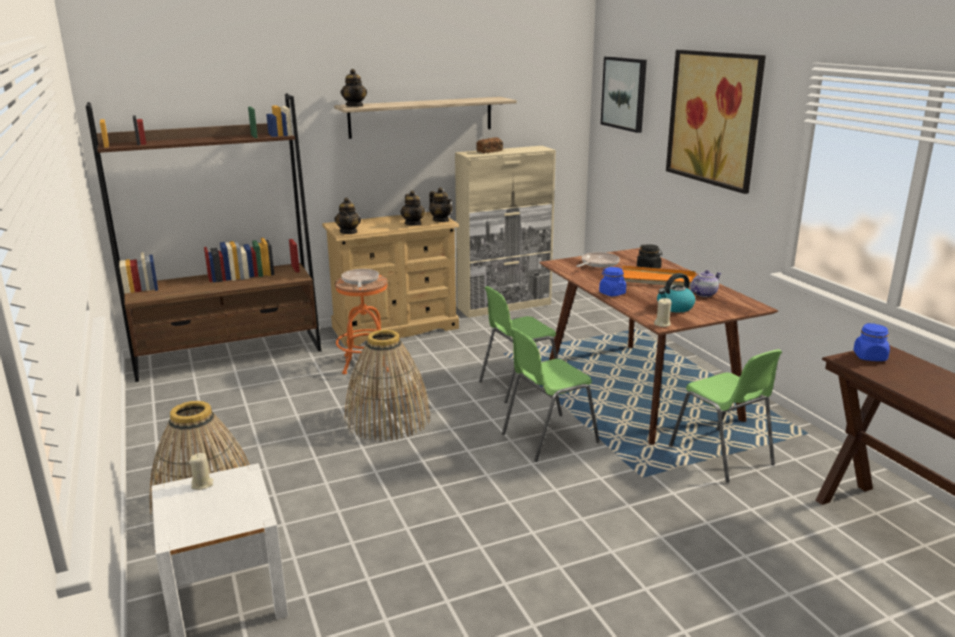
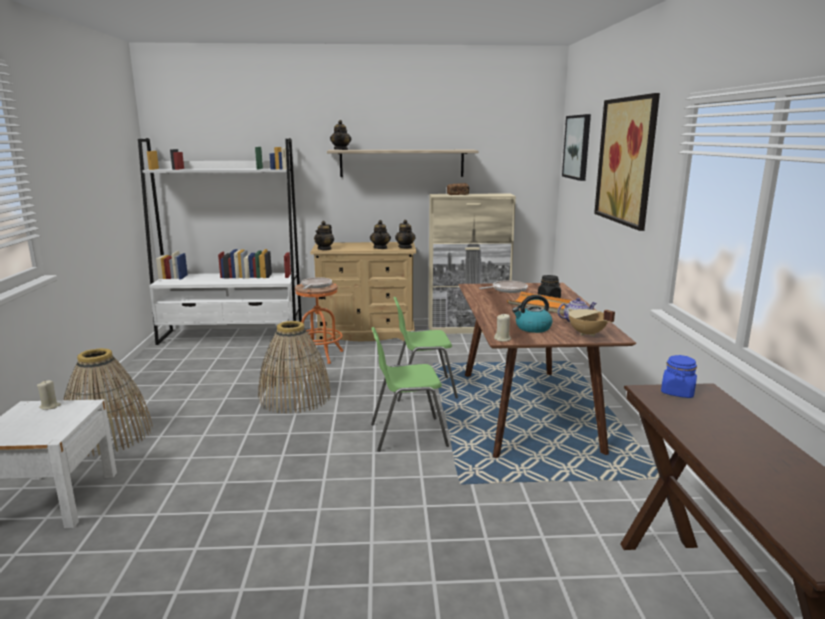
camera: 20 degrees right, 5 degrees down
brown bookcase [86,93,321,382] -> white bookcase [138,138,302,345]
blue jar [599,267,626,296] -> none
green chair [669,349,782,483] -> none
none -> beige cooking pot [568,309,615,336]

